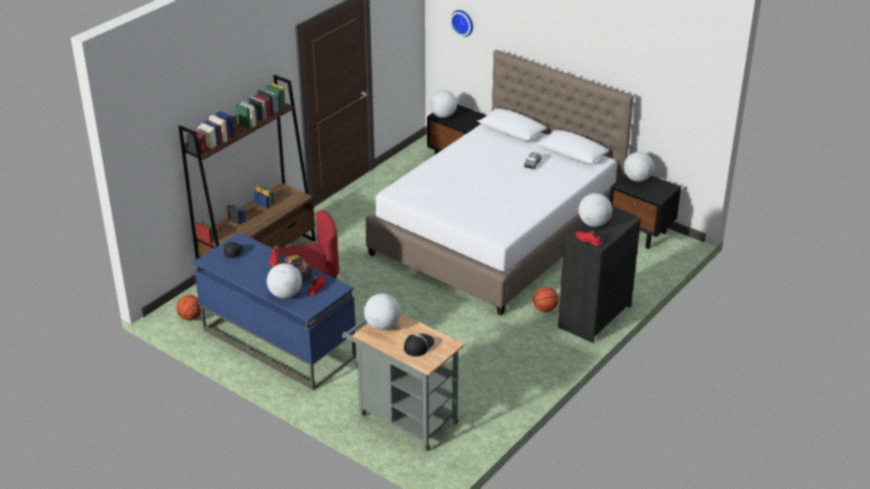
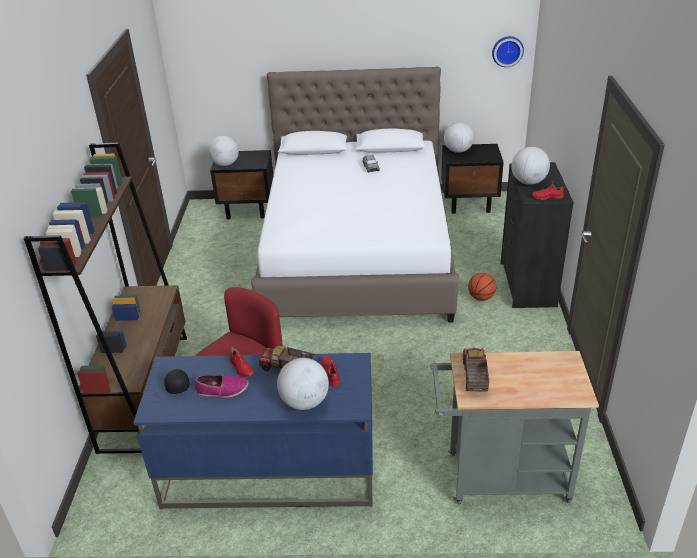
camera: 35 degrees left, 0 degrees up
basketball [176,295,201,321] -> none
globe [364,293,401,330] -> toy truck [463,348,489,391]
cap [404,334,434,356] -> none
wall clock [450,10,473,37] -> wall clock moved to [492,36,524,67]
none -> shoe [195,375,248,398]

